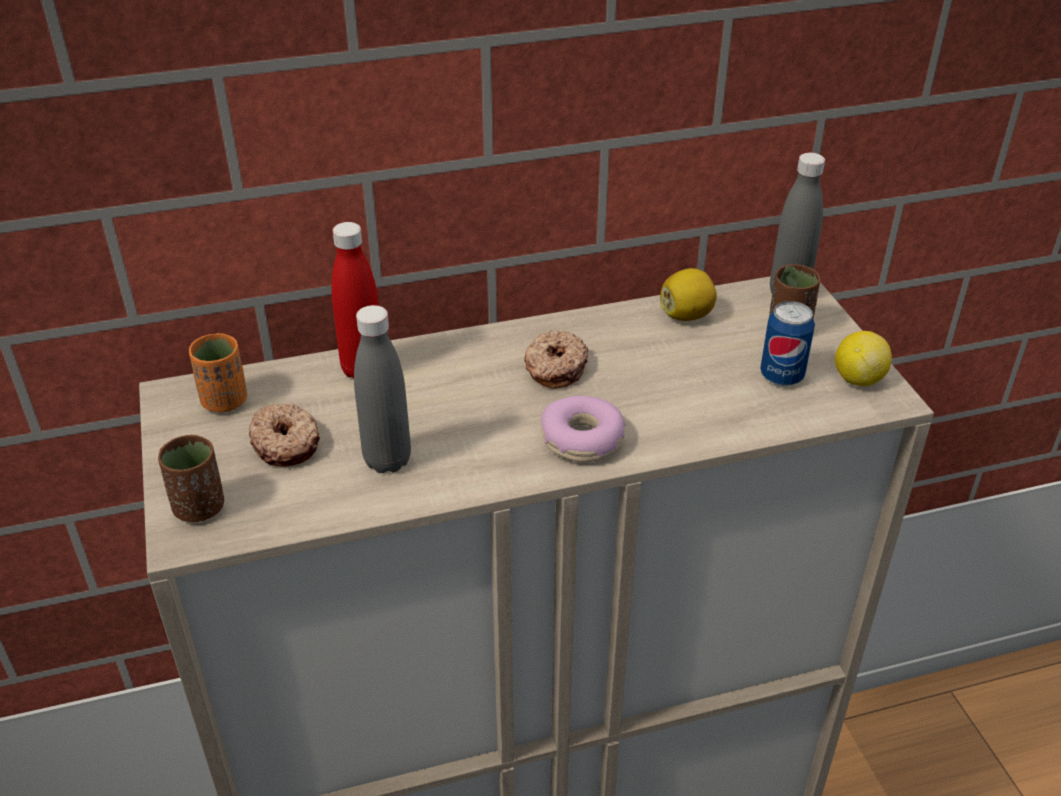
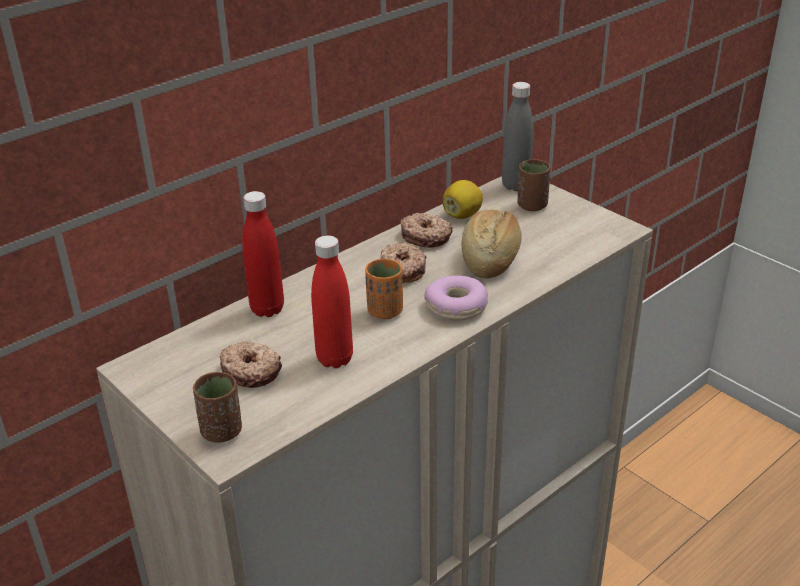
camera: 25 degrees left, 5 degrees down
orange cup [189,333,247,412] -> orange cup moved to [365,259,403,319]
grey bottle [354,305,411,473] -> red bottle [311,235,353,368]
can [760,301,815,386] -> none
lemon [835,331,892,386] -> none
none -> donut [400,213,453,248]
none -> bread [462,210,522,278]

